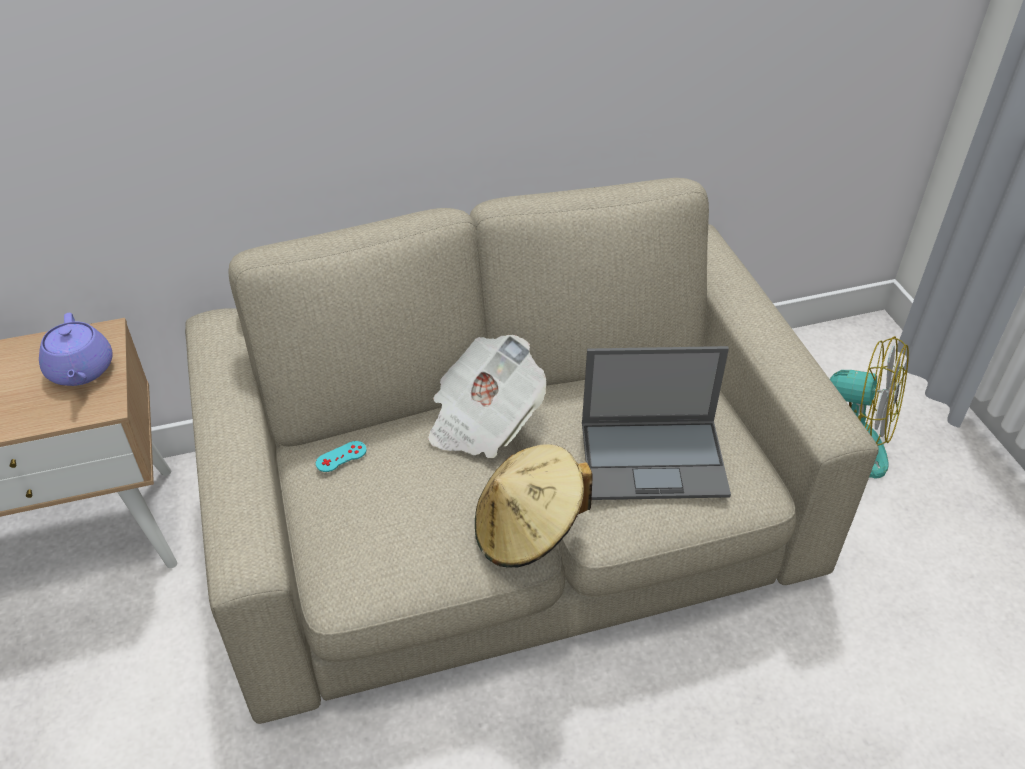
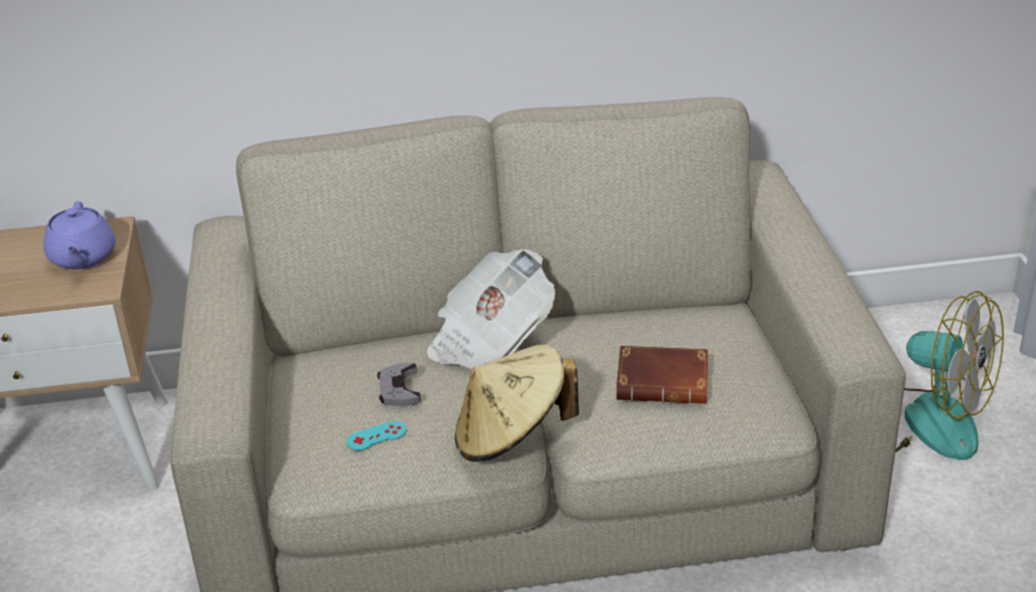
camera: 10 degrees right, 10 degrees down
turquoise game controller [316,441,367,472] -> turquoise game controller moved to [346,421,406,451]
laptop [582,346,731,500] -> brown book [616,346,708,404]
none -> grey game controller [377,363,421,406]

